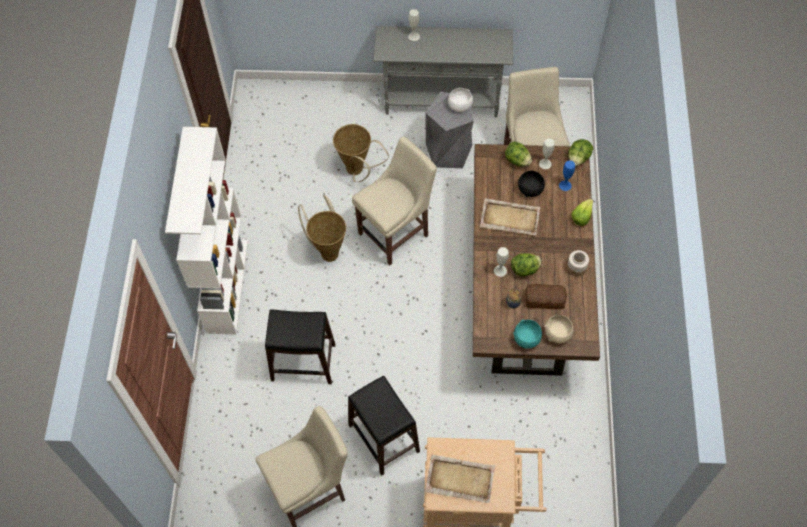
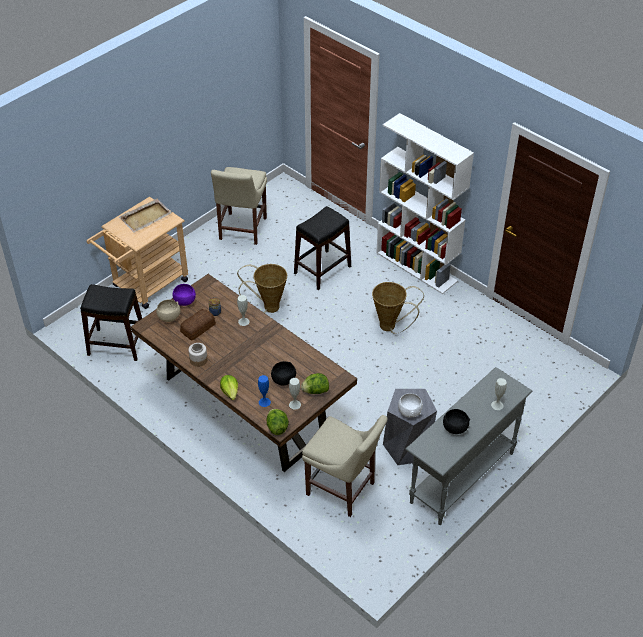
camera: 130 degrees right, 15 degrees down
basket [333,124,389,182] -> basket moved to [237,264,287,313]
black stool [348,376,420,476] -> black stool moved to [80,284,142,361]
beige chair [352,137,437,265] -> none
beige tray [480,198,541,235] -> none
lettuce [511,253,542,276] -> none
turquoise bowl [514,319,542,349] -> purple bowl [173,284,196,306]
none -> black bowl [443,409,470,434]

